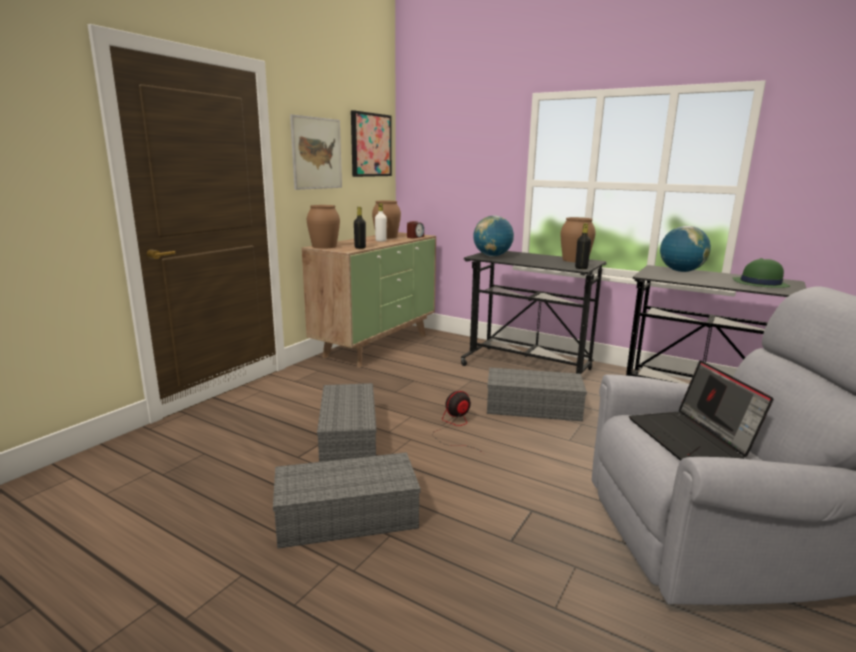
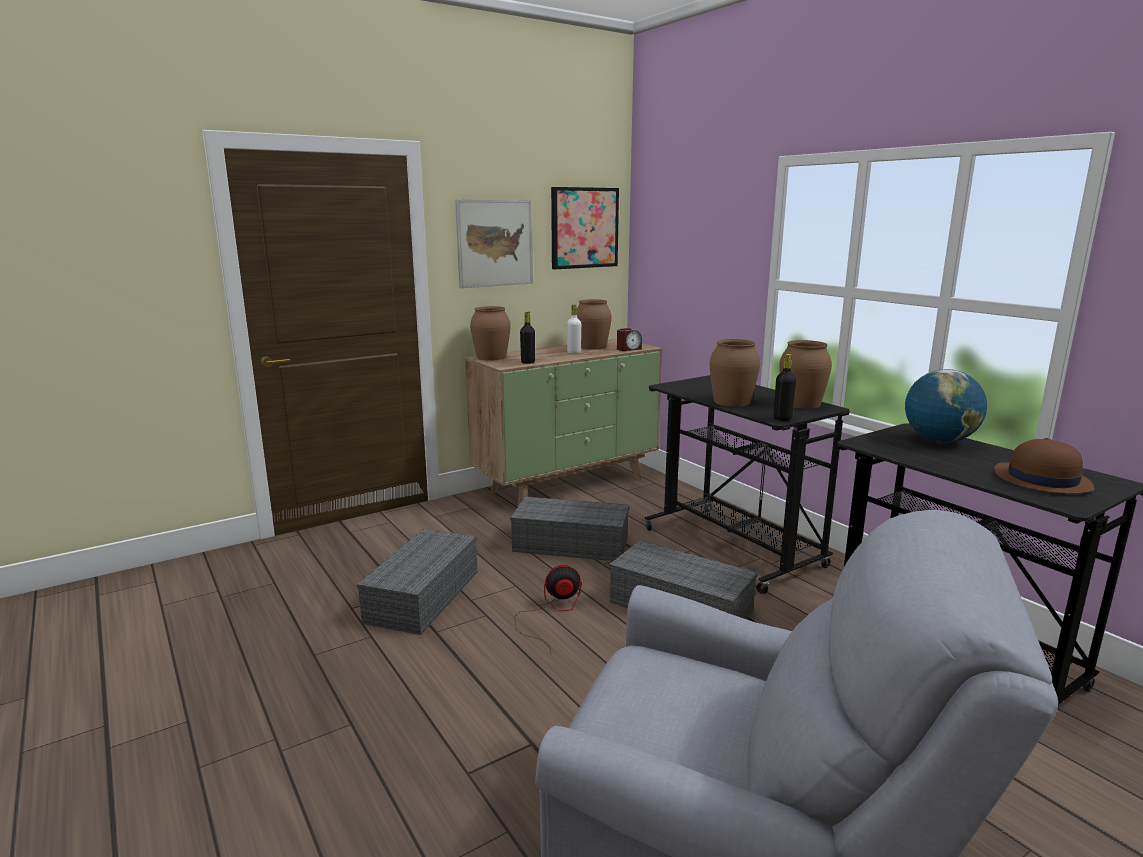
camera: 25 degrees right, 0 degrees up
grey storage box [273,452,421,549] -> grey storage box moved to [510,497,629,561]
globe [473,215,514,257] -> none
laptop [629,360,773,461] -> none
green hat [733,258,791,288] -> brown hat [994,438,1094,494]
none -> brown vase [710,339,760,407]

